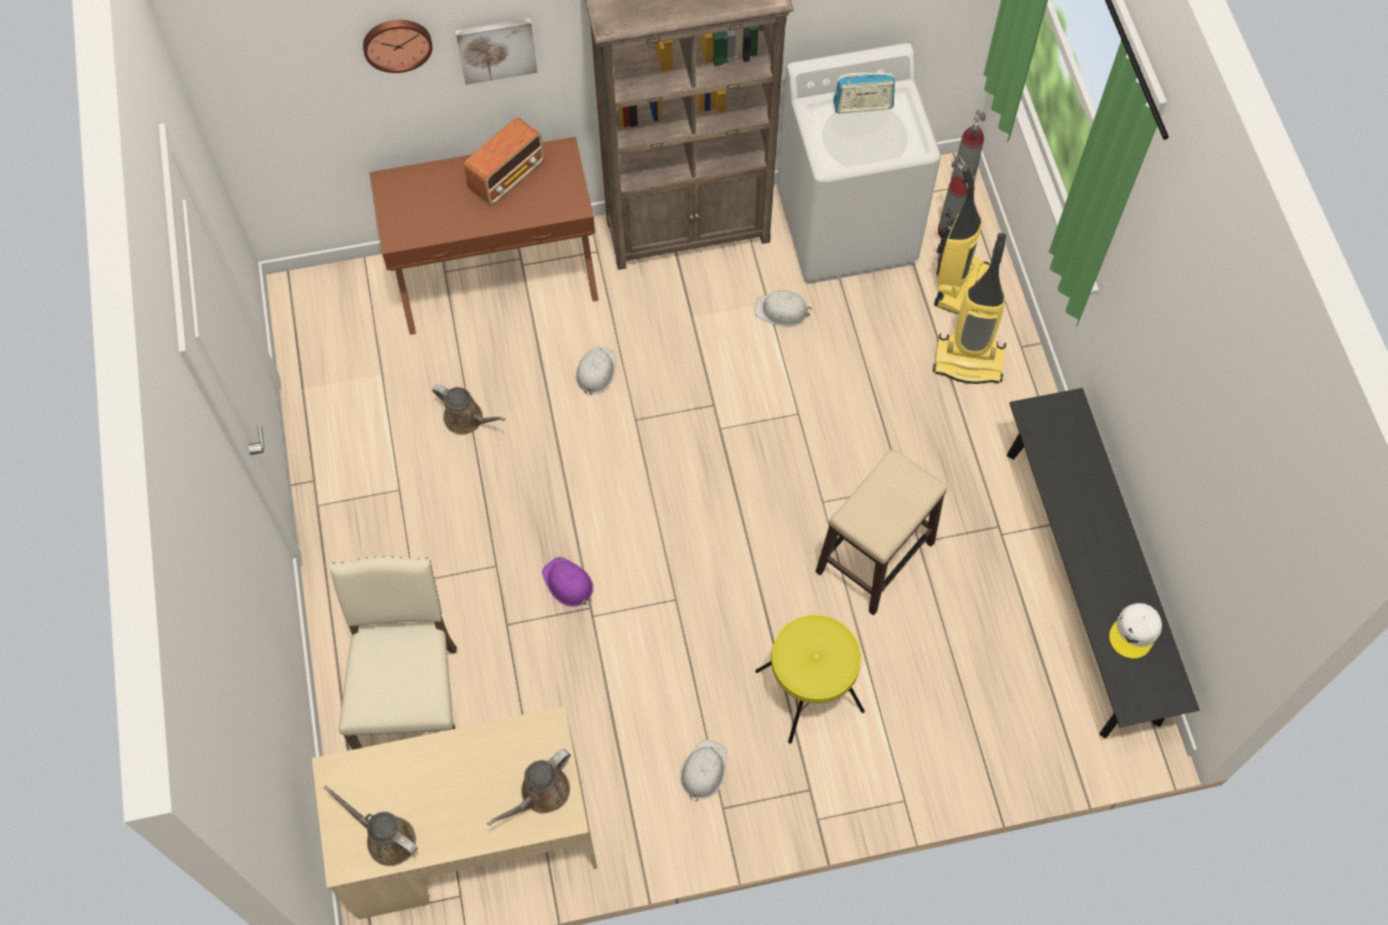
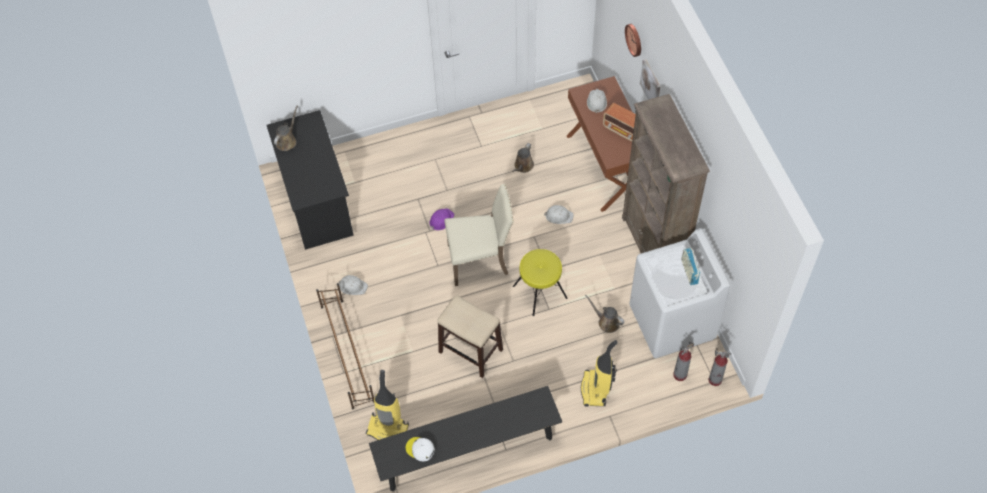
camera: 85 degrees right, 5 degrees down
beige desk [312,706,597,920] -> black desk [267,110,354,250]
beige chair [330,556,457,750] -> beige chair moved to [444,184,514,286]
brown watering can [487,749,571,826] -> brown watering can moved to [585,295,625,333]
white hard hat [755,290,812,327] -> white hard hat moved to [587,89,607,114]
yellow stool [755,615,865,744] -> yellow stool moved to [513,249,568,316]
vacuum cleaner [934,166,990,314] -> vacuum cleaner moved to [366,370,409,440]
none -> brown shoe rack [316,283,374,409]

